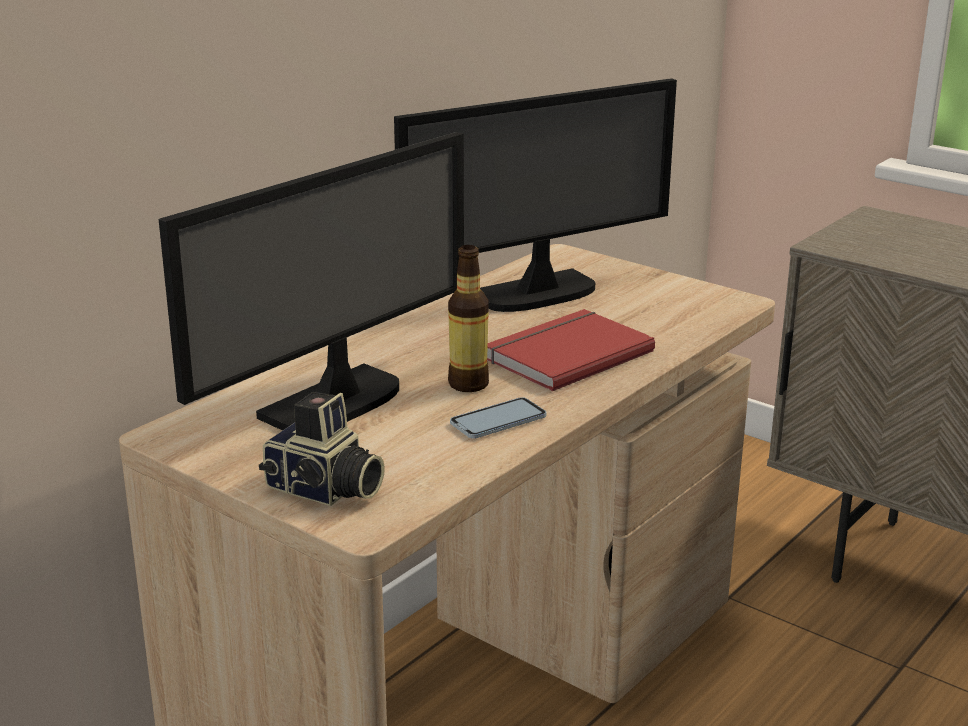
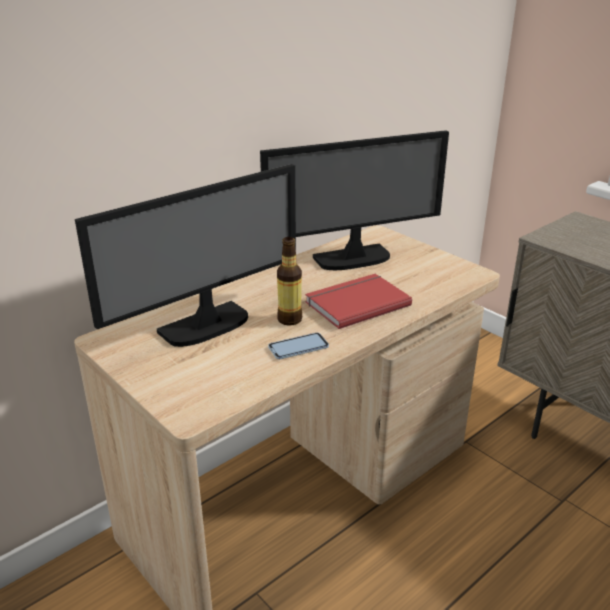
camera: 10 degrees right, 5 degrees up
camera [259,392,385,506] -> none

